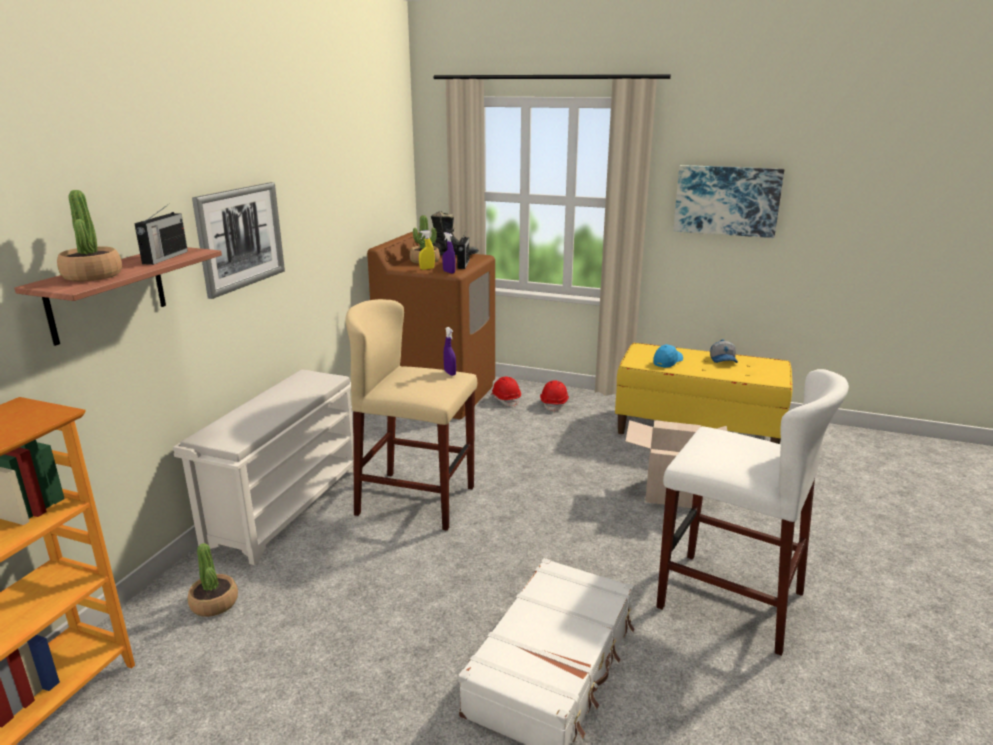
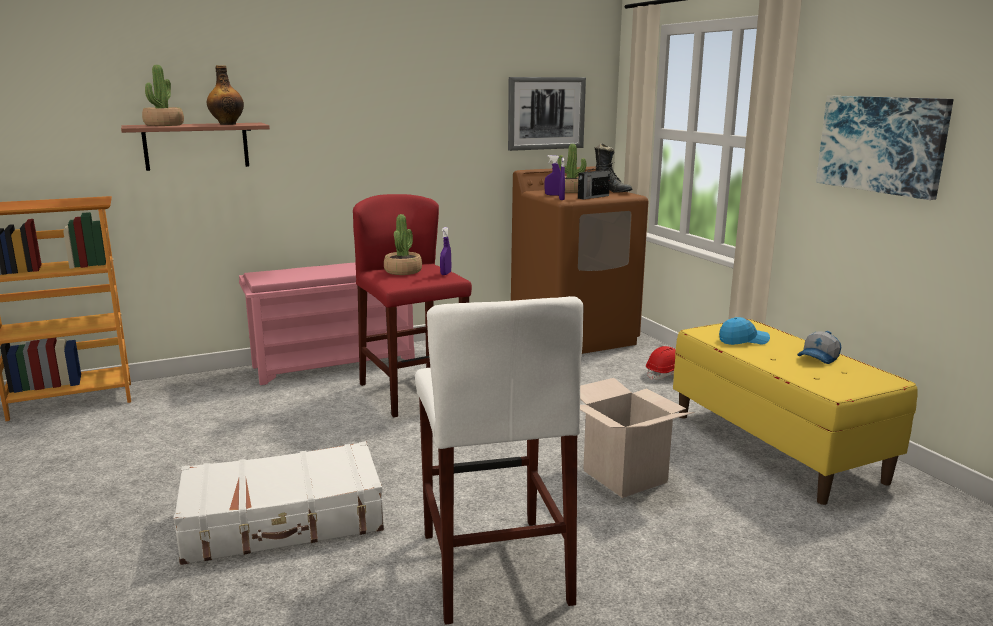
camera: 45 degrees right, 5 degrees down
radio [134,203,188,265] -> bottle [207,65,244,125]
white shoe rack [173,370,354,565] -> pink shoe rack [239,262,415,385]
potted plant [188,543,238,617] -> potted plant moved to [384,214,422,275]
picture [192,182,285,299] -> picture moved to [508,77,586,151]
beige stool [345,299,477,531] -> red stool [353,194,472,418]
yellow spray bottle [419,230,435,270] -> purple spray bottle [545,155,561,196]
red hard hat [490,377,521,407] -> none

